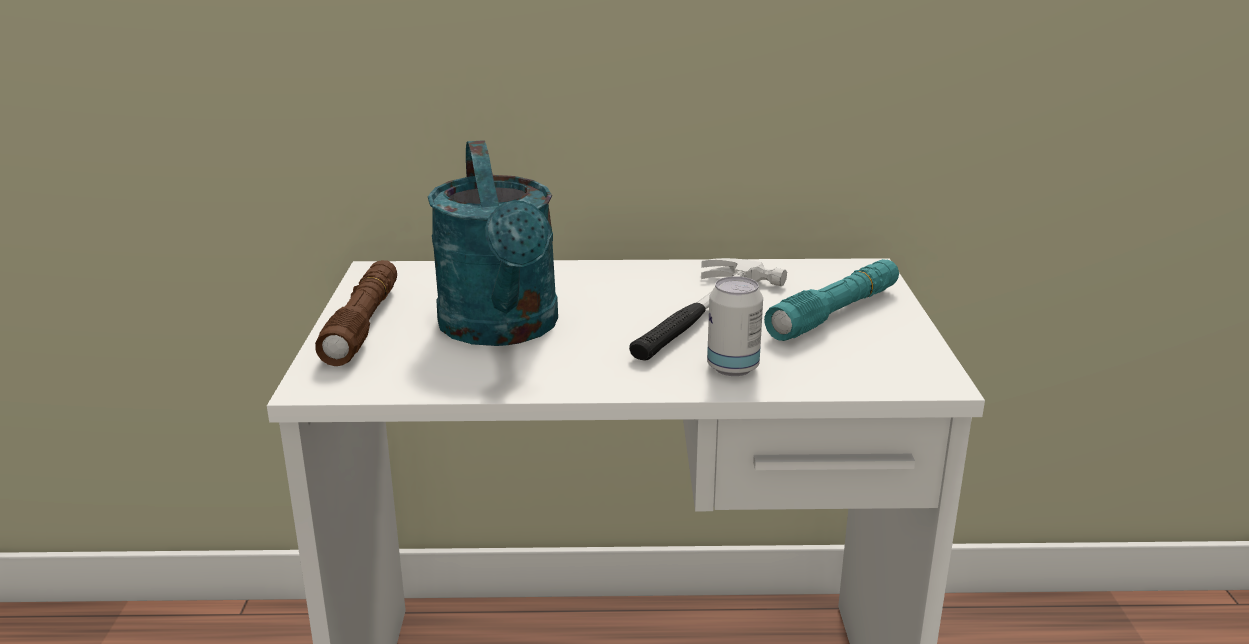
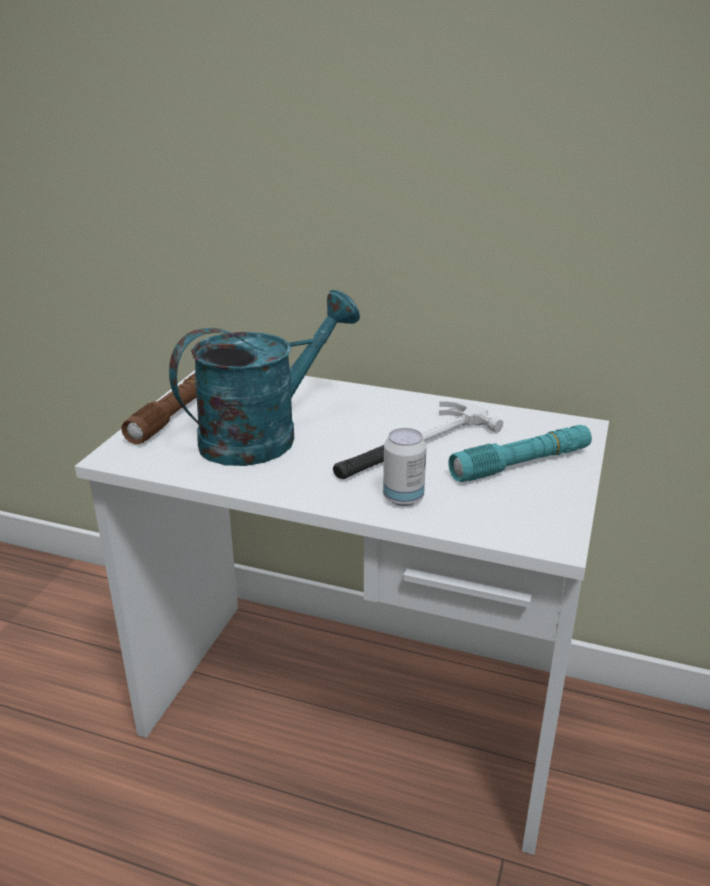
camera: 20 degrees right, 5 degrees up
turquoise watering can [428,140,558,346] -> turquoise watering can turned 135 degrees counterclockwise [169,290,360,466]

